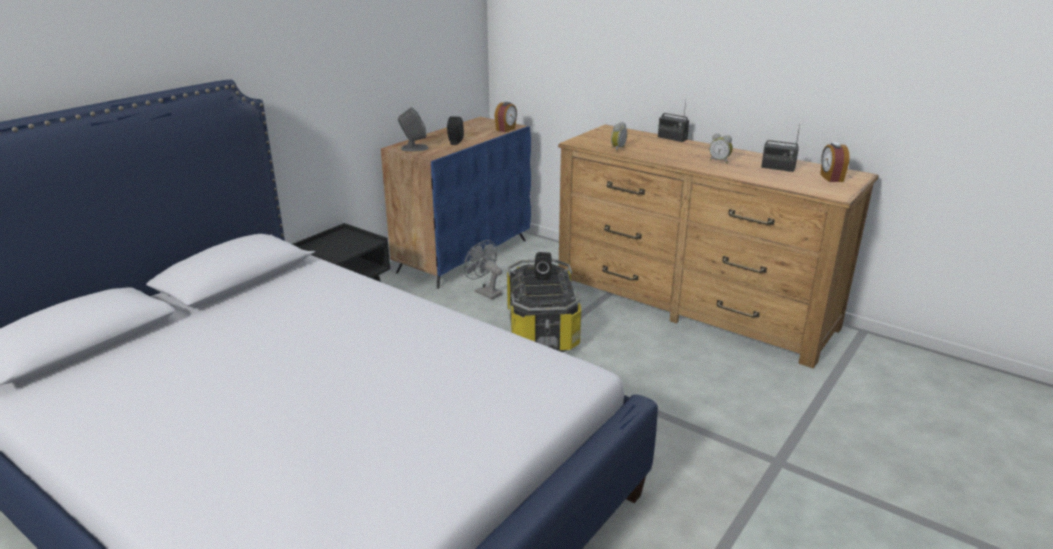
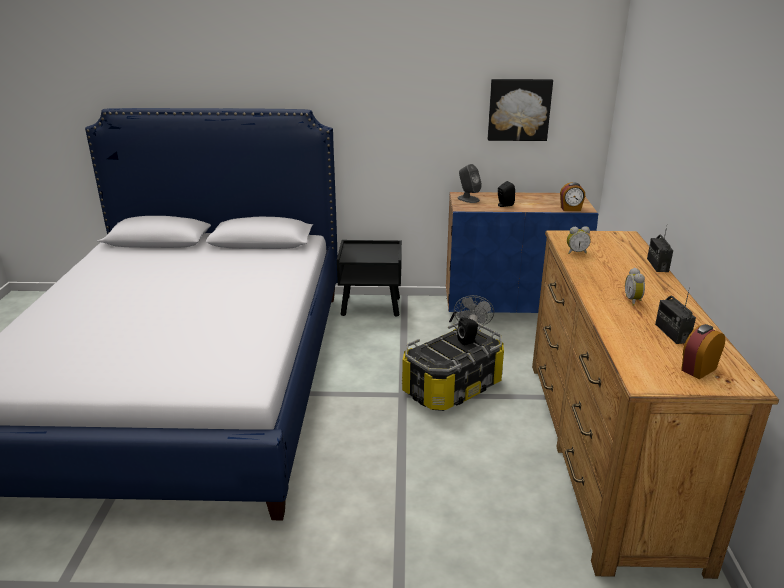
camera: 55 degrees right, 0 degrees up
none -> picture [488,79,553,141]

